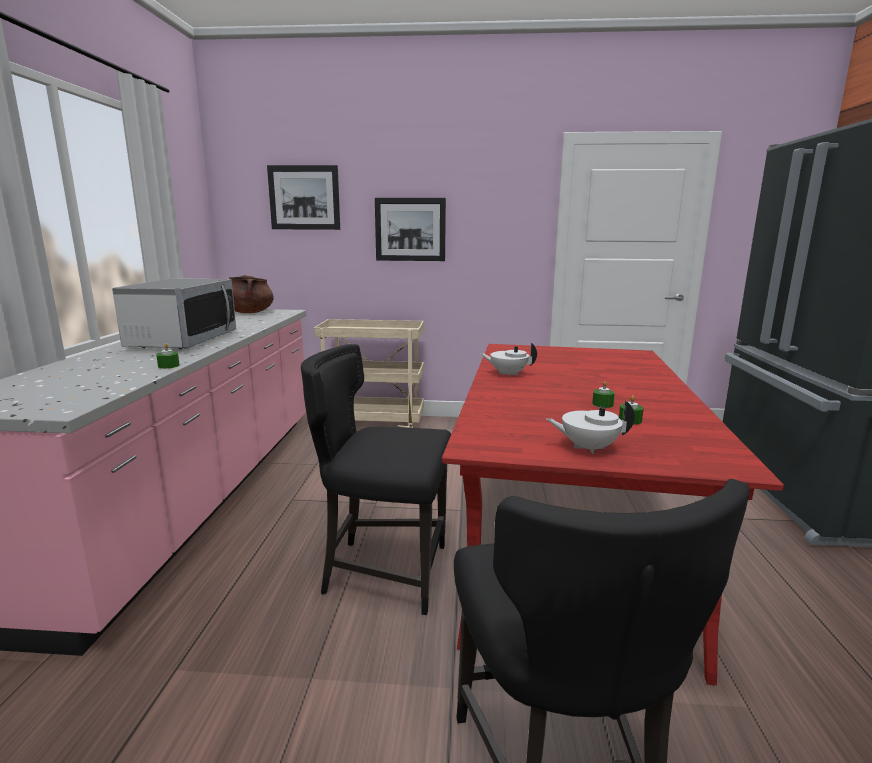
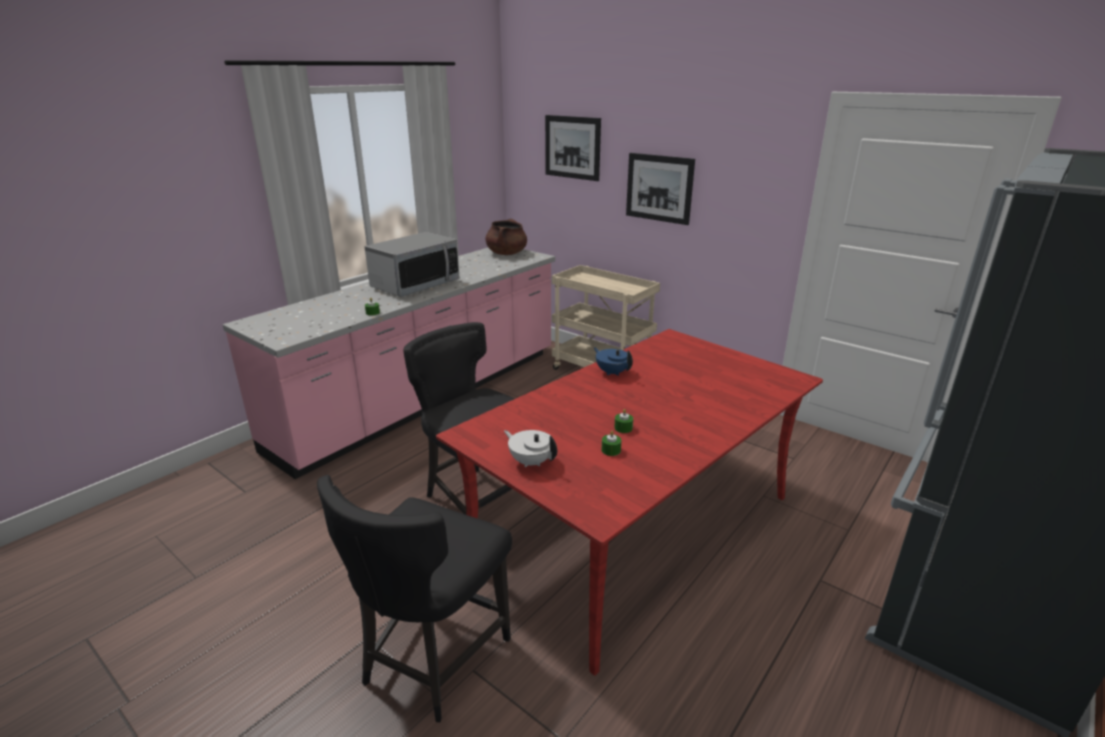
camera: 35 degrees right, 10 degrees up
white teapot [480,343,537,377] -> blue teapot [594,347,633,376]

